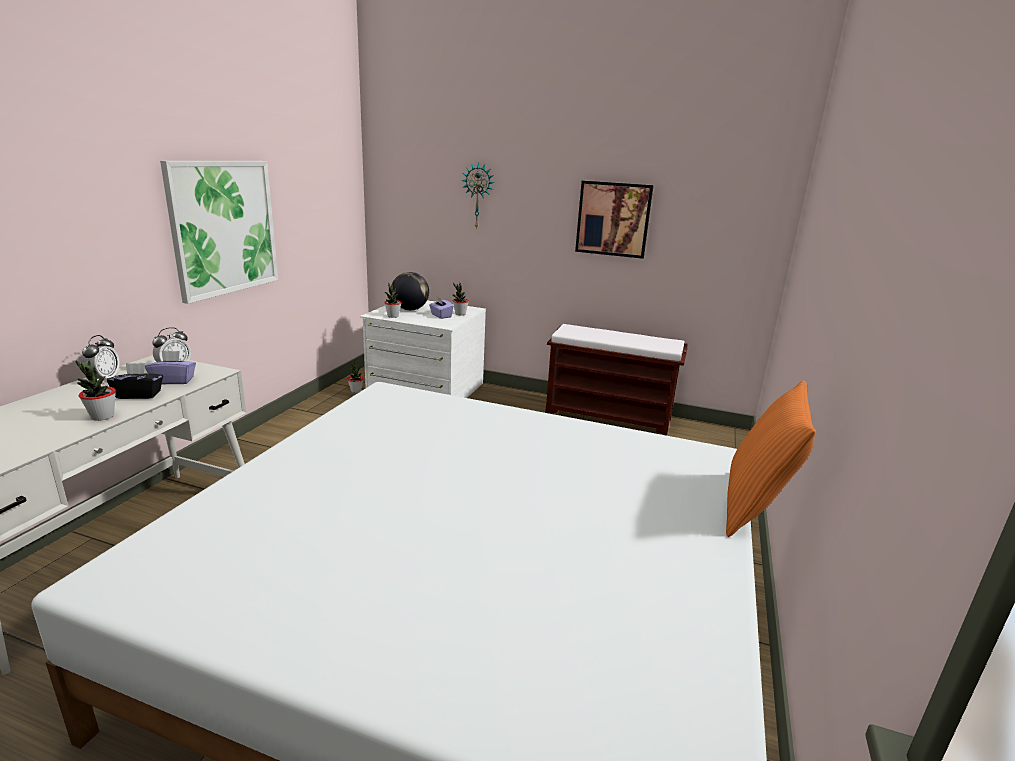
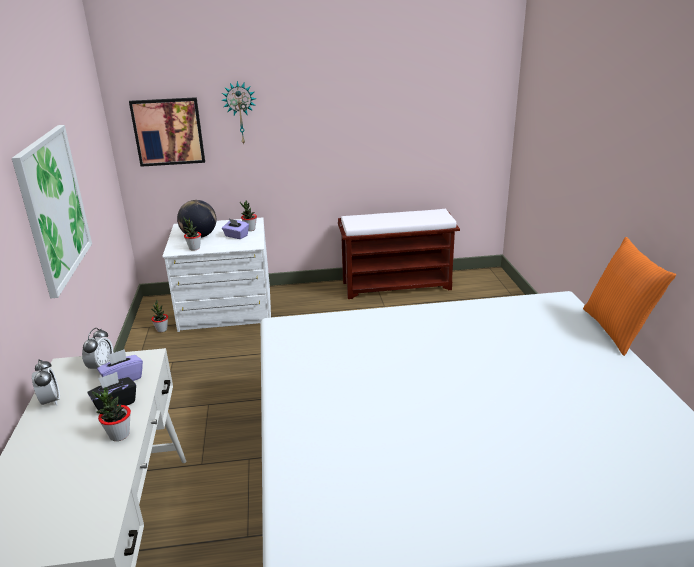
camera: 25 degrees left, 5 degrees up
picture [575,181,654,259] -> picture moved to [129,97,205,167]

